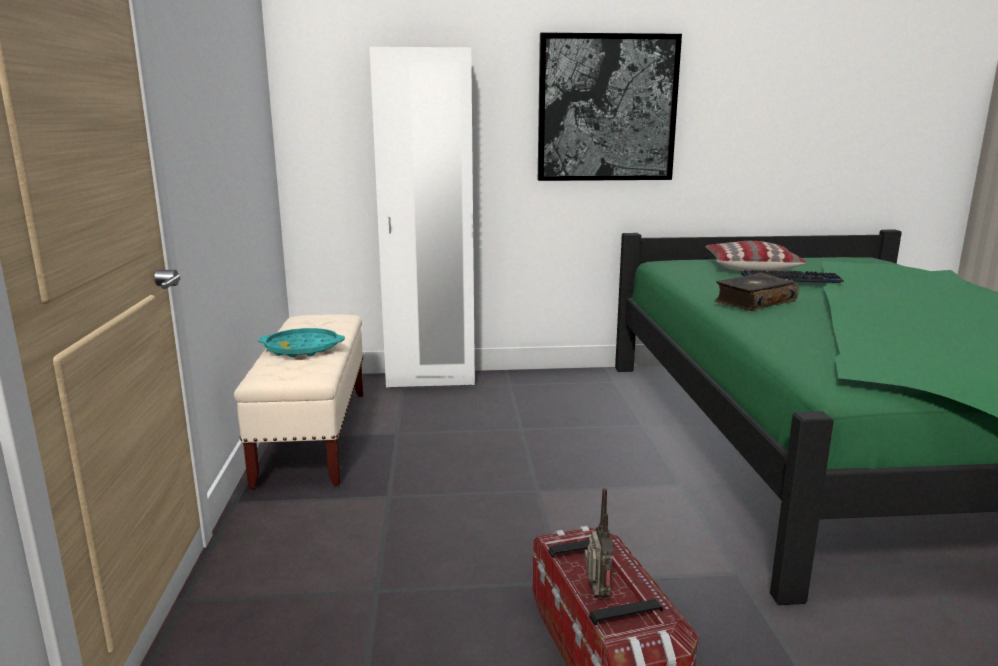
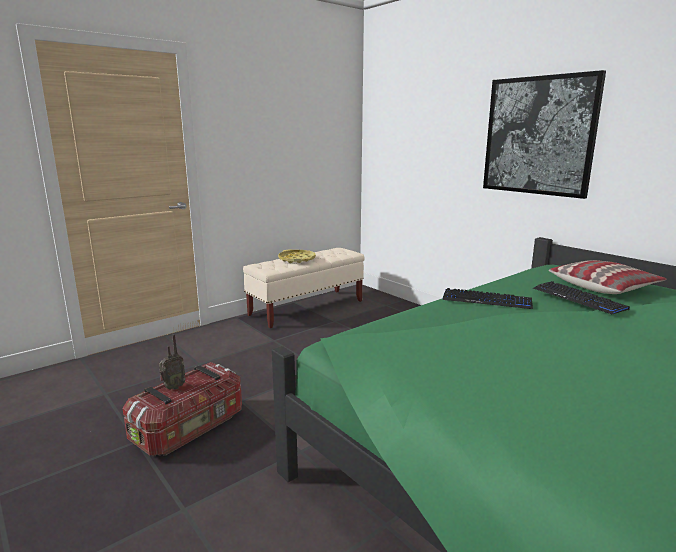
camera: 55 degrees right, 0 degrees up
turquoise tray [258,328,345,357] -> yellow tray [278,250,316,263]
white wardrobe [369,47,475,388] -> none
book [714,272,799,311] -> keyboard [442,288,533,309]

